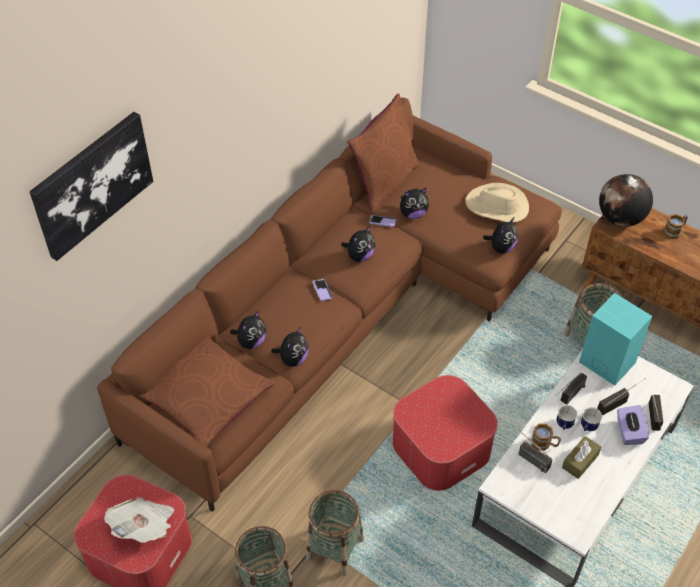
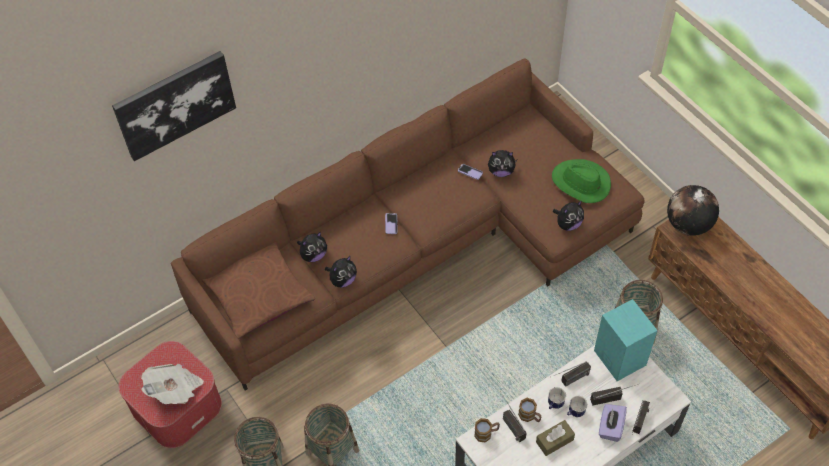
camera: 20 degrees right, 5 degrees up
plush toy [341,226,375,262] -> none
brown pillow [348,94,420,214] -> none
ottoman [393,375,498,491] -> none
beige hat [465,183,529,223] -> green hat [552,159,611,203]
mug [663,214,688,239] -> mug moved to [474,418,500,442]

